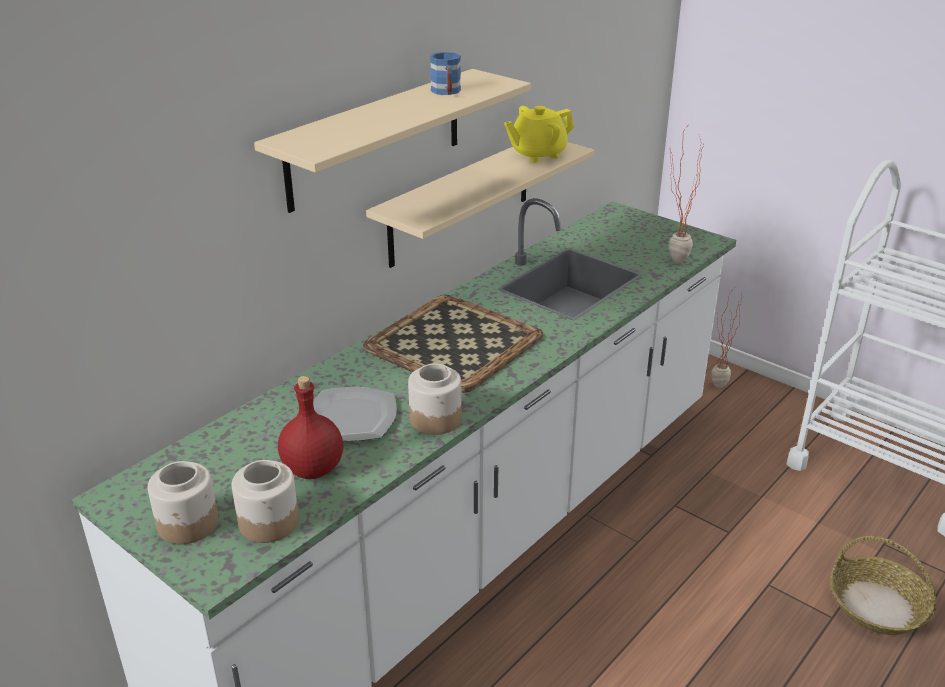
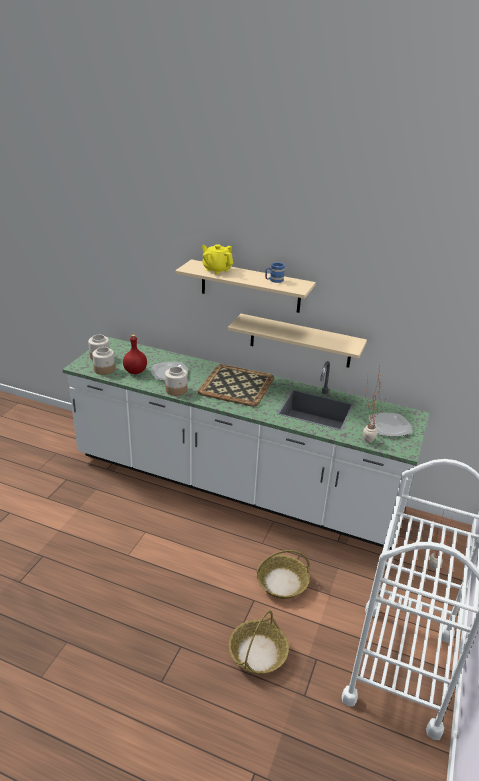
camera: 70 degrees right, 0 degrees up
yellow teapot [504,106,574,162] -> yellow teapot moved to [202,244,233,274]
none -> basket [256,550,310,599]
none -> plate [369,413,412,437]

